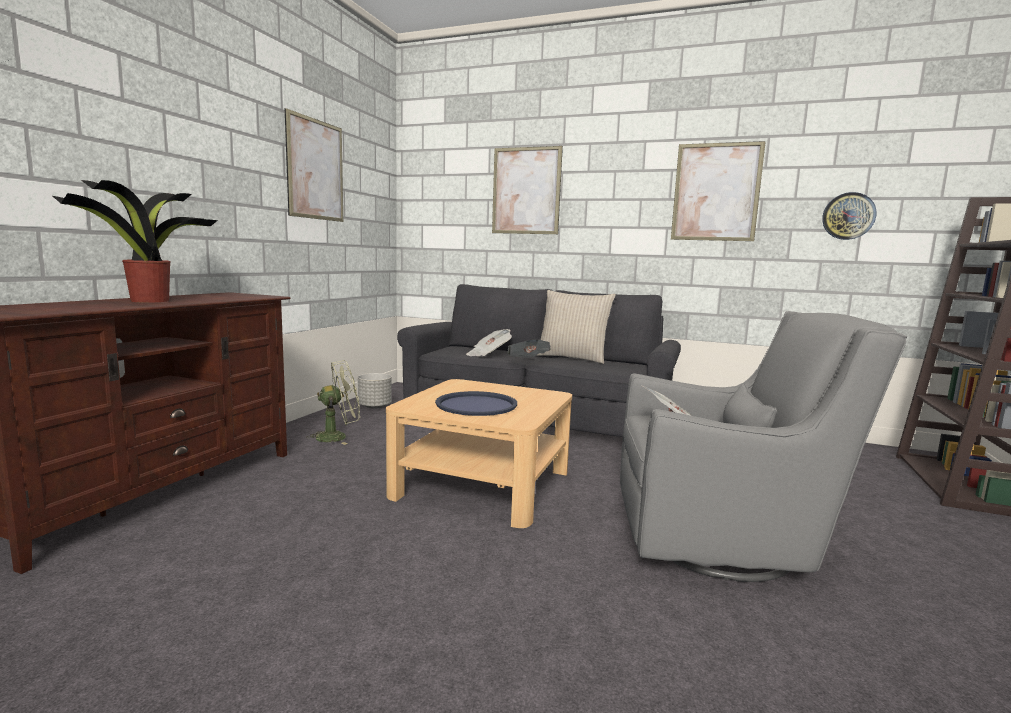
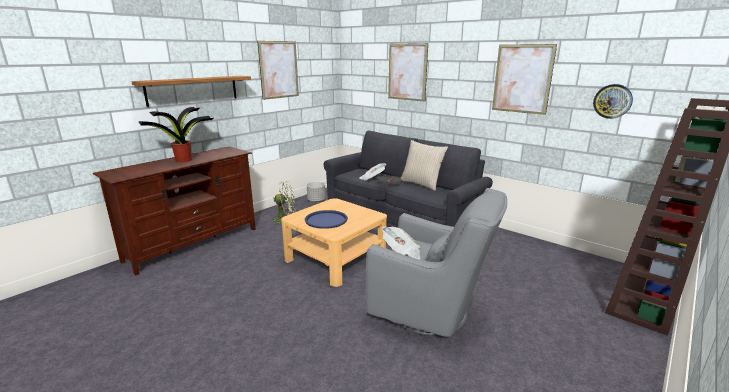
camera: 20 degrees right, 10 degrees up
none -> shelf [132,76,251,107]

